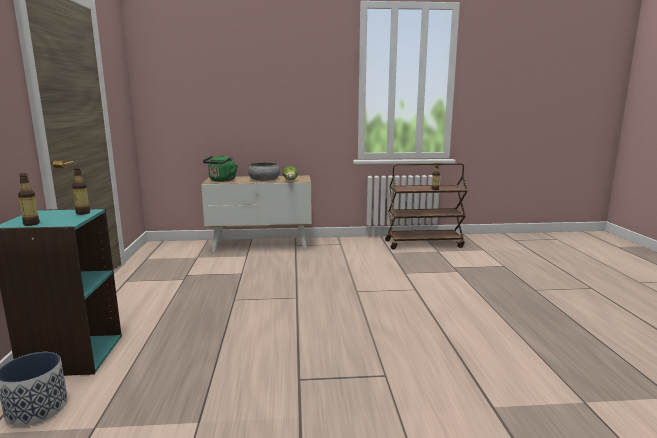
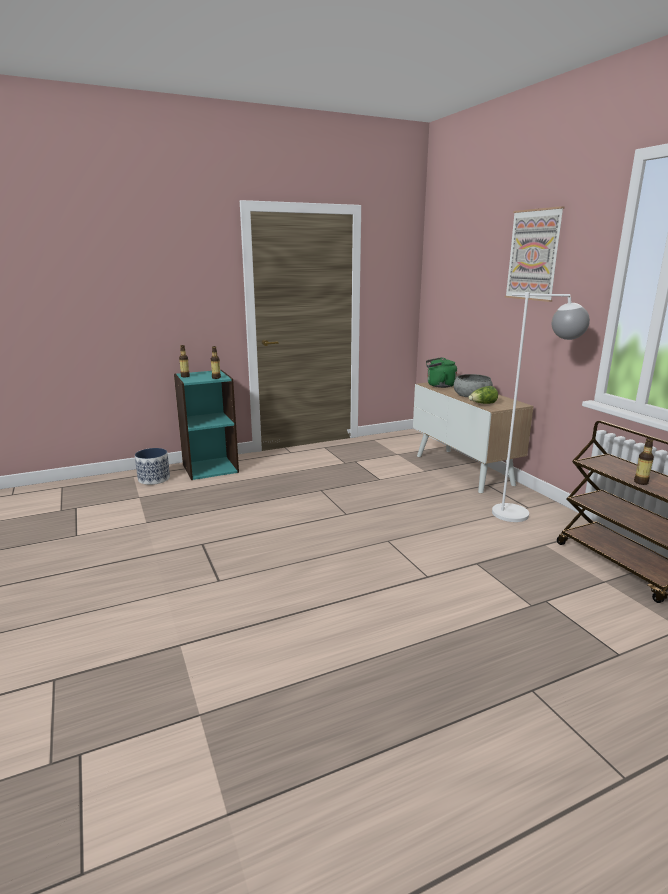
camera: 70 degrees right, 5 degrees up
none -> white floor lamp [492,292,590,522]
none -> picture [505,206,564,302]

